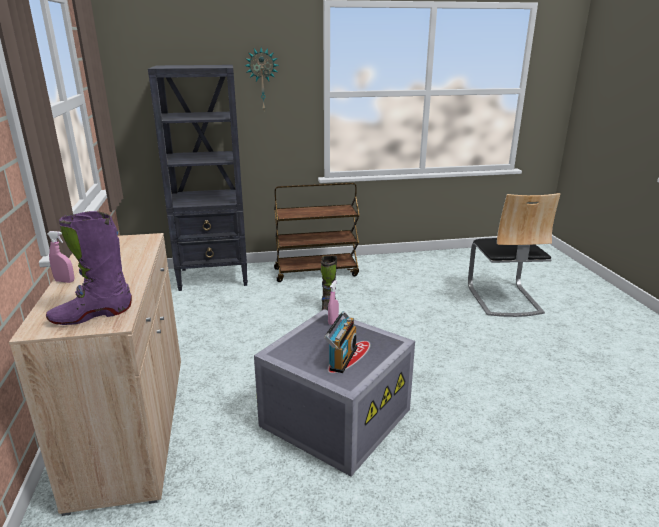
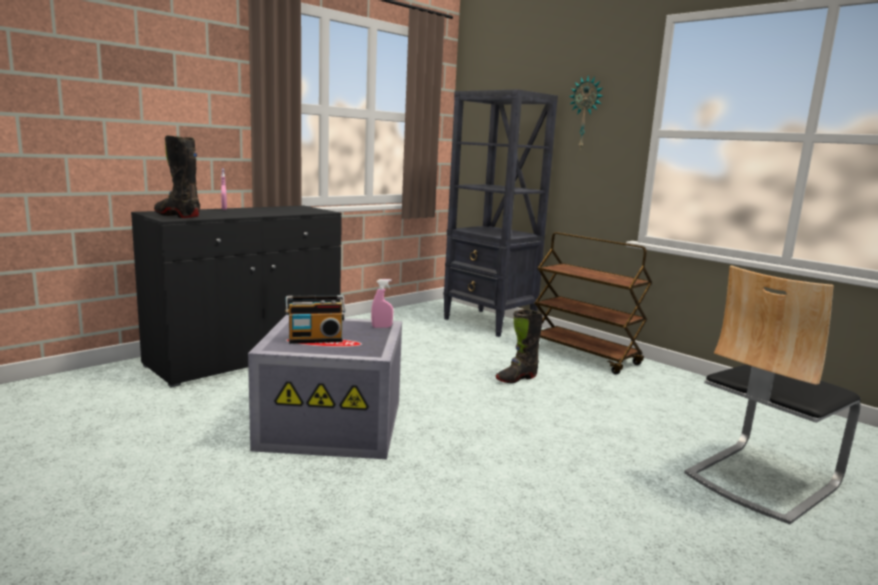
camera: 55 degrees right, 10 degrees down
beige cabinet [9,233,181,516] -> black cabinet [131,206,342,387]
purple boot [46,211,132,325] -> black boot [154,135,200,218]

